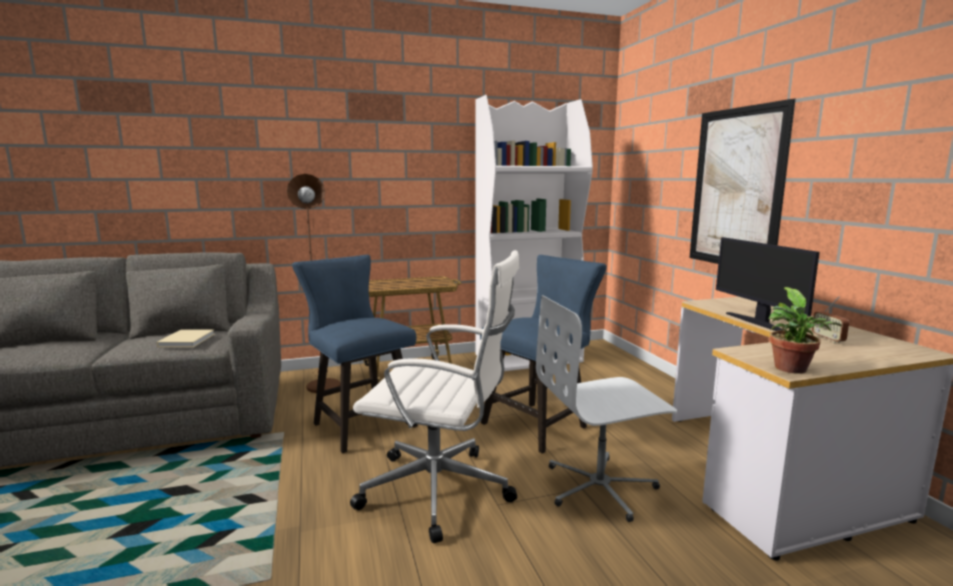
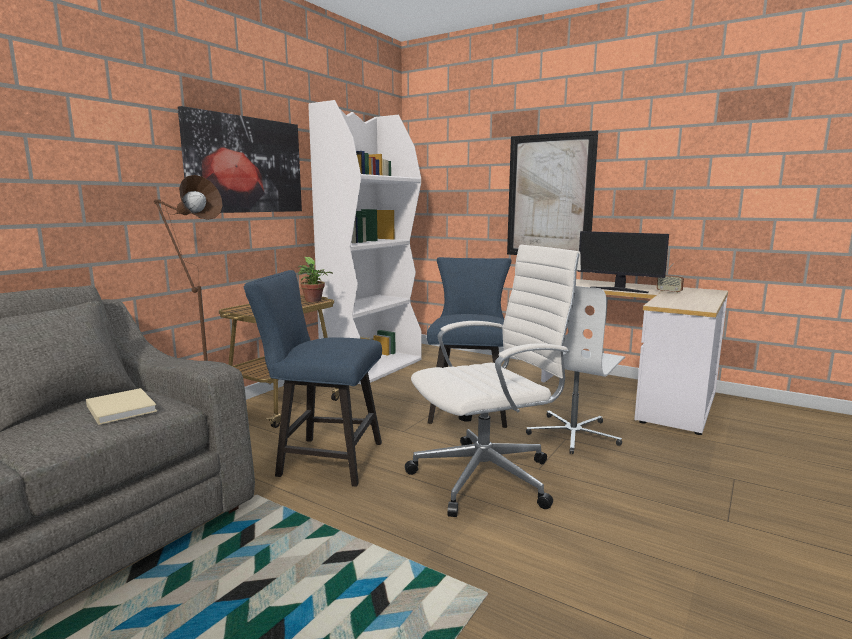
camera: 40 degrees left, 0 degrees up
potted plant [768,287,842,374] -> potted plant moved to [298,257,333,302]
none -> picture [178,106,302,213]

